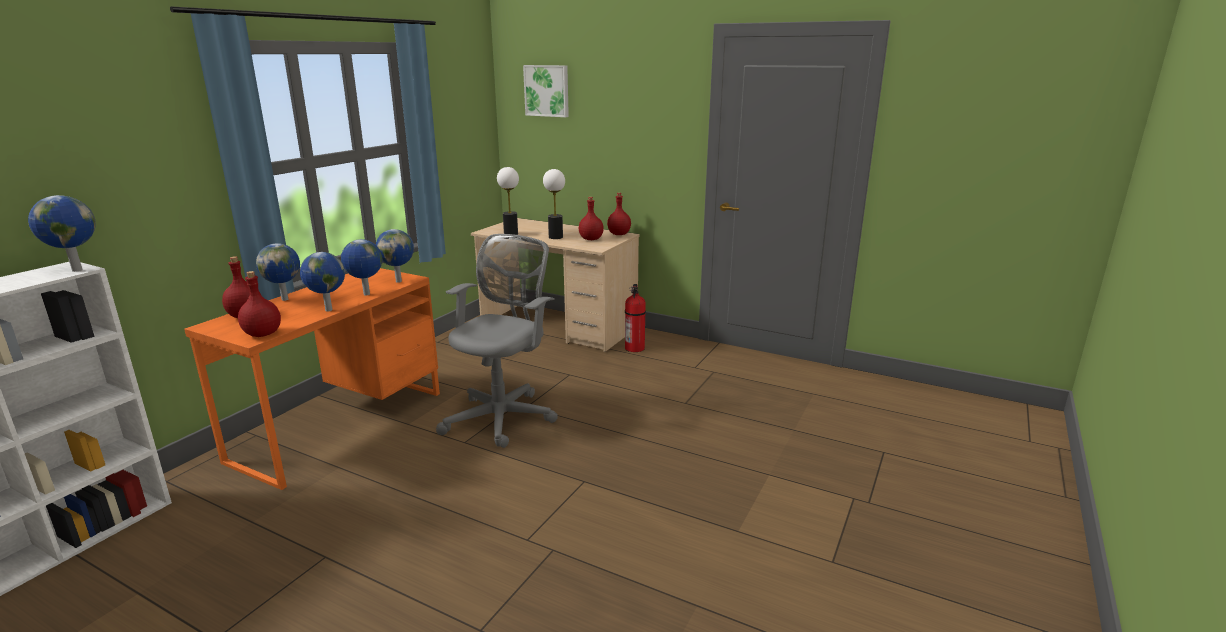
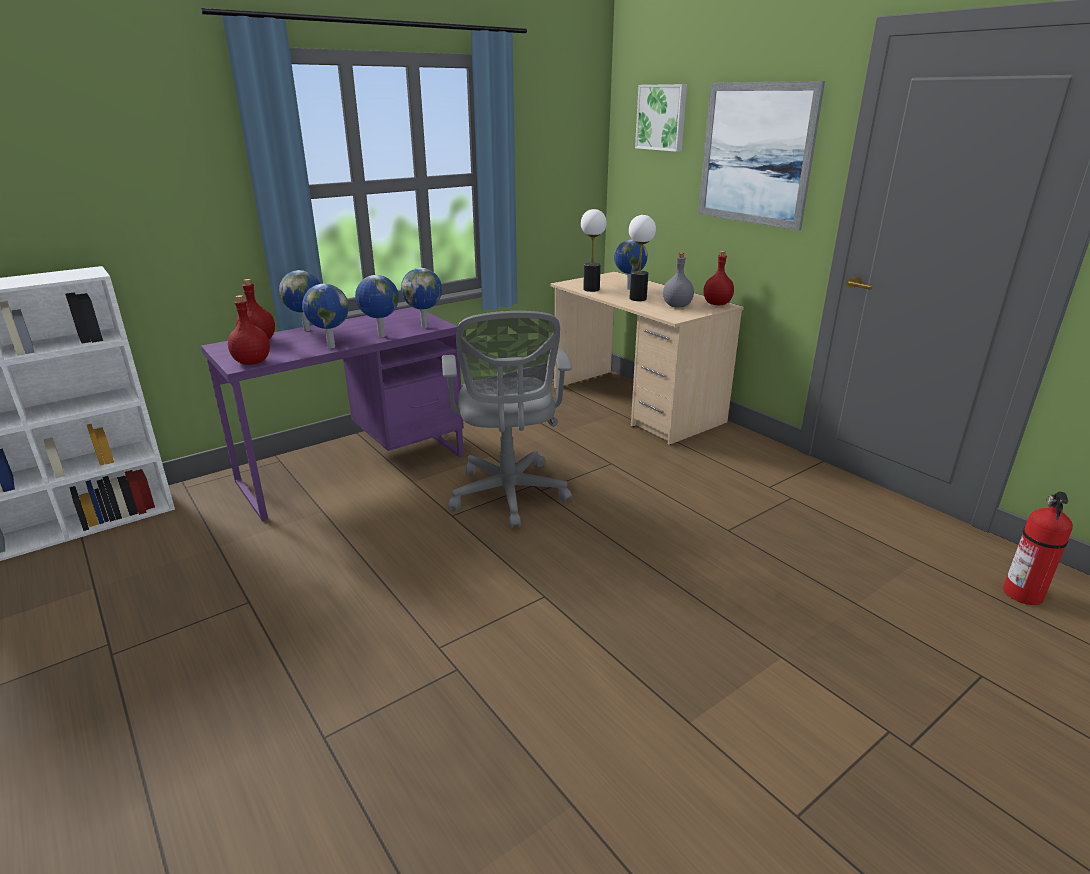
camera: 25 degrees right, 5 degrees up
globe [28,195,96,272] -> globe moved to [614,240,648,290]
orange desk [184,268,440,490] -> purple desk [201,307,464,521]
grey office chair [436,234,558,448] -> grey office chair turned 120 degrees clockwise [442,311,572,528]
red bottle [579,197,604,240] -> grey bottle [663,253,694,308]
fire extinguisher [625,284,646,352] -> fire extinguisher moved to [1003,491,1073,605]
none -> picture [698,81,825,230]

